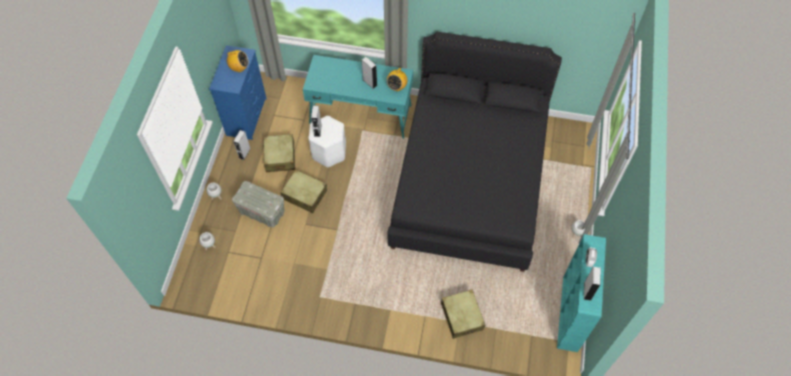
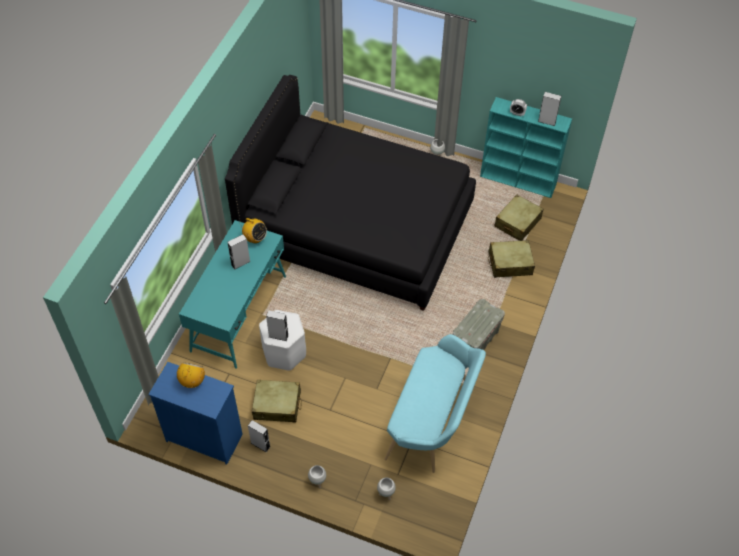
camera: 80 degrees left, 5 degrees down
grey storage box [232,181,285,227] -> grey storage box moved to [453,299,505,350]
beige suitcase [281,170,327,213] -> beige suitcase moved to [494,194,543,241]
none -> turquoise bench [384,334,486,473]

